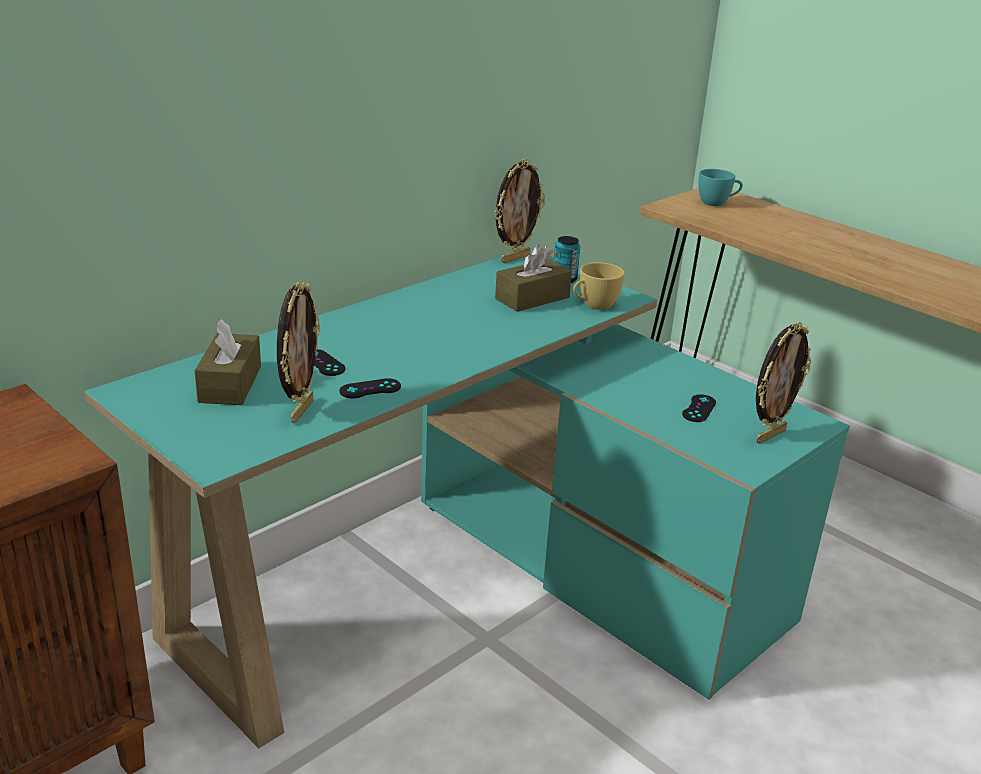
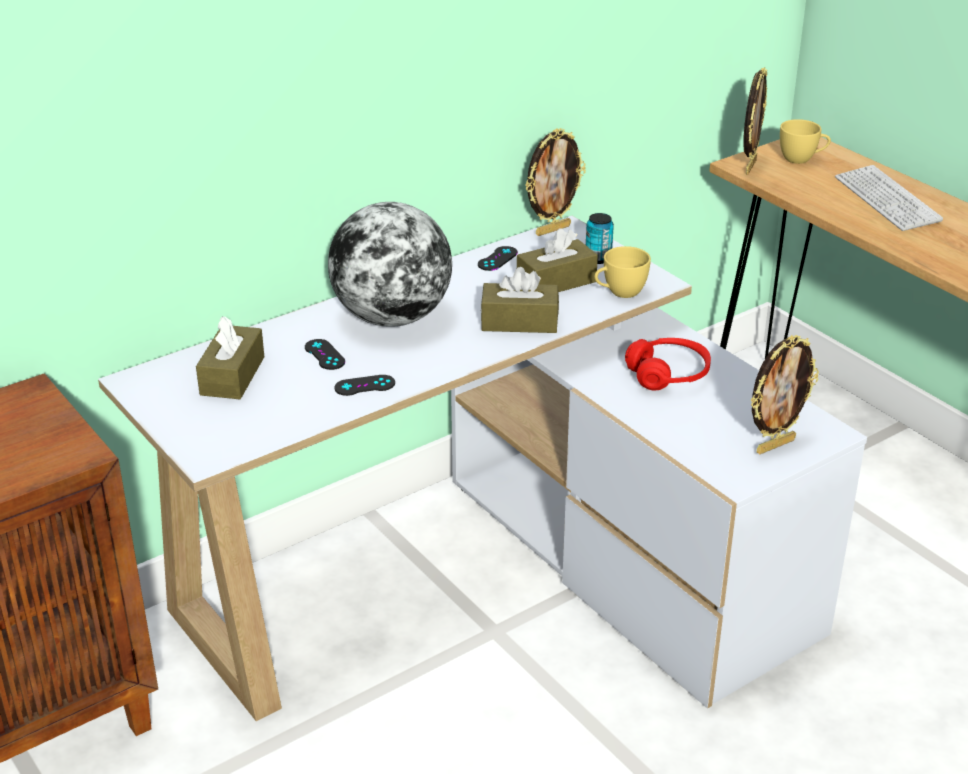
camera: 10 degrees right, 5 degrees up
turquoise desk [84,248,850,749] -> white desk [98,216,867,721]
picture frame [277,281,320,423] -> picture frame moved to [743,67,767,174]
black game controller [682,394,716,422] -> black game controller moved to [478,246,518,271]
turquoise cup [698,169,743,206] -> yellow cup [780,119,831,164]
none -> globe [328,202,452,327]
none -> brown tissue box [481,267,559,333]
none -> red headphones [625,338,711,390]
none -> keyboard [835,165,943,231]

